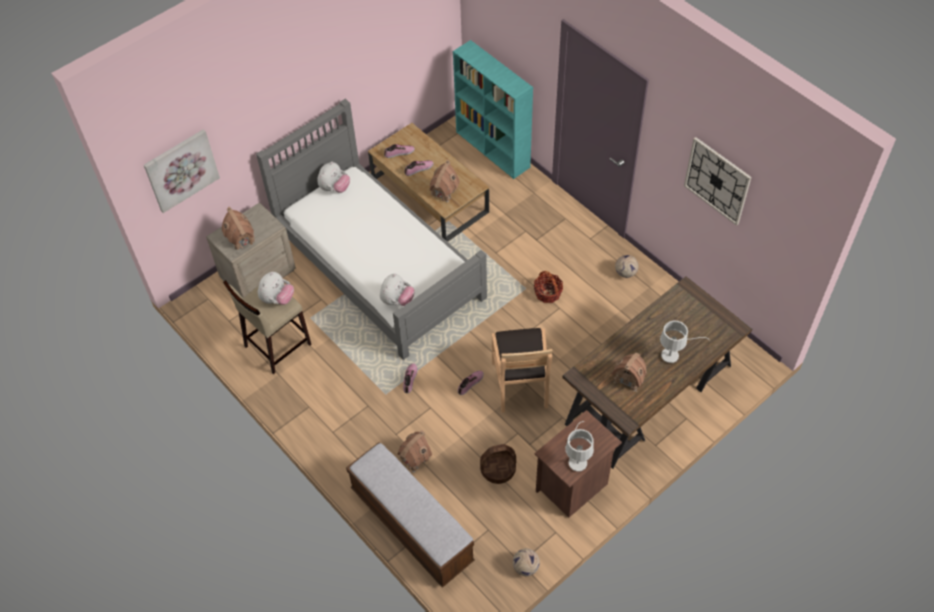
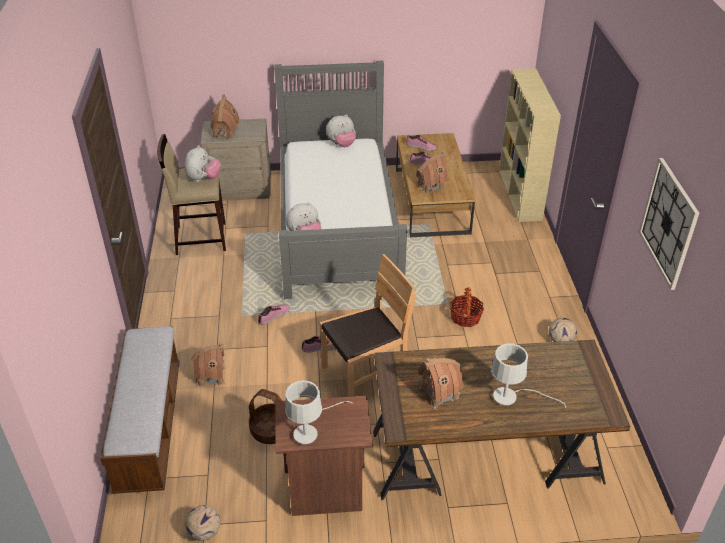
camera: 35 degrees right, 15 degrees down
picture [144,129,220,213] -> none
plush toy [258,272,294,305] -> plush toy turned 45 degrees counterclockwise [185,145,221,182]
turquoise bookcase [453,40,533,179] -> beige bookcase [499,68,561,222]
brown chair [492,328,552,413] -> brown chair turned 150 degrees counterclockwise [320,254,416,397]

